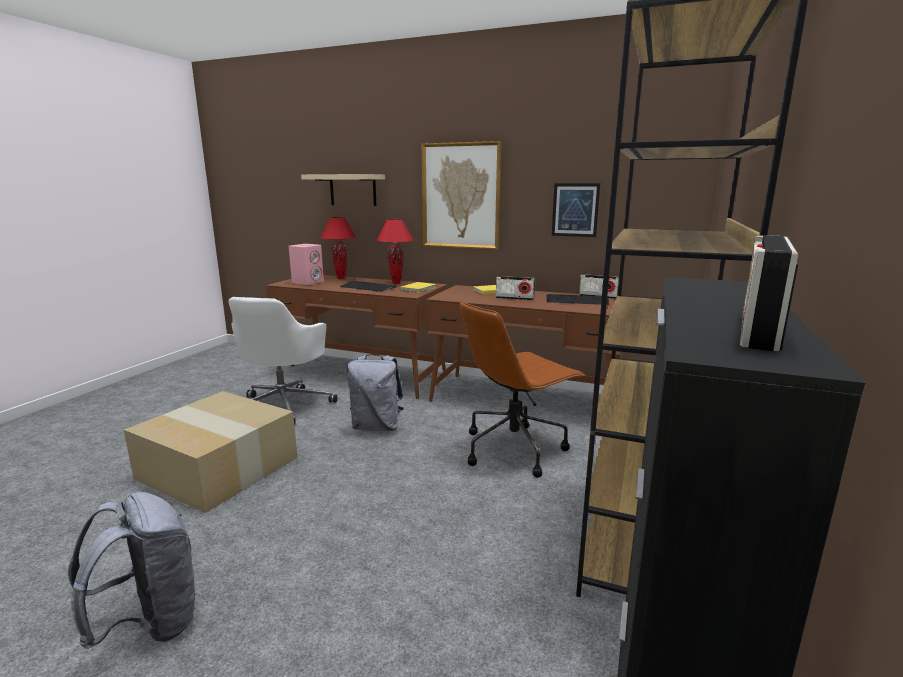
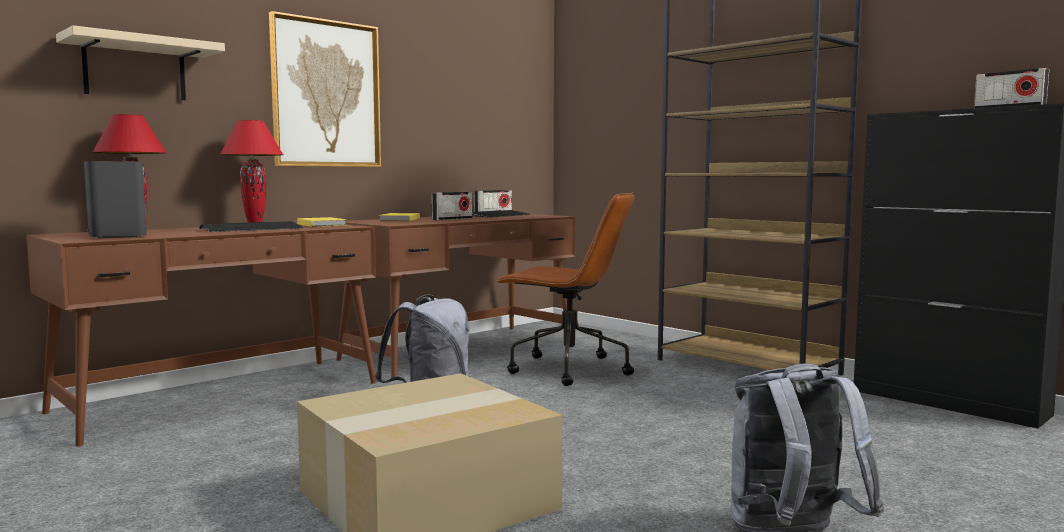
camera: 65 degrees left, 10 degrees down
white office chair [228,297,338,426] -> none
pink speaker [289,244,324,285] -> grey speaker [84,161,147,238]
brown office chair [459,301,584,478] -> brown office chair turned 60 degrees counterclockwise [496,193,634,386]
picture [552,183,600,237] -> none

